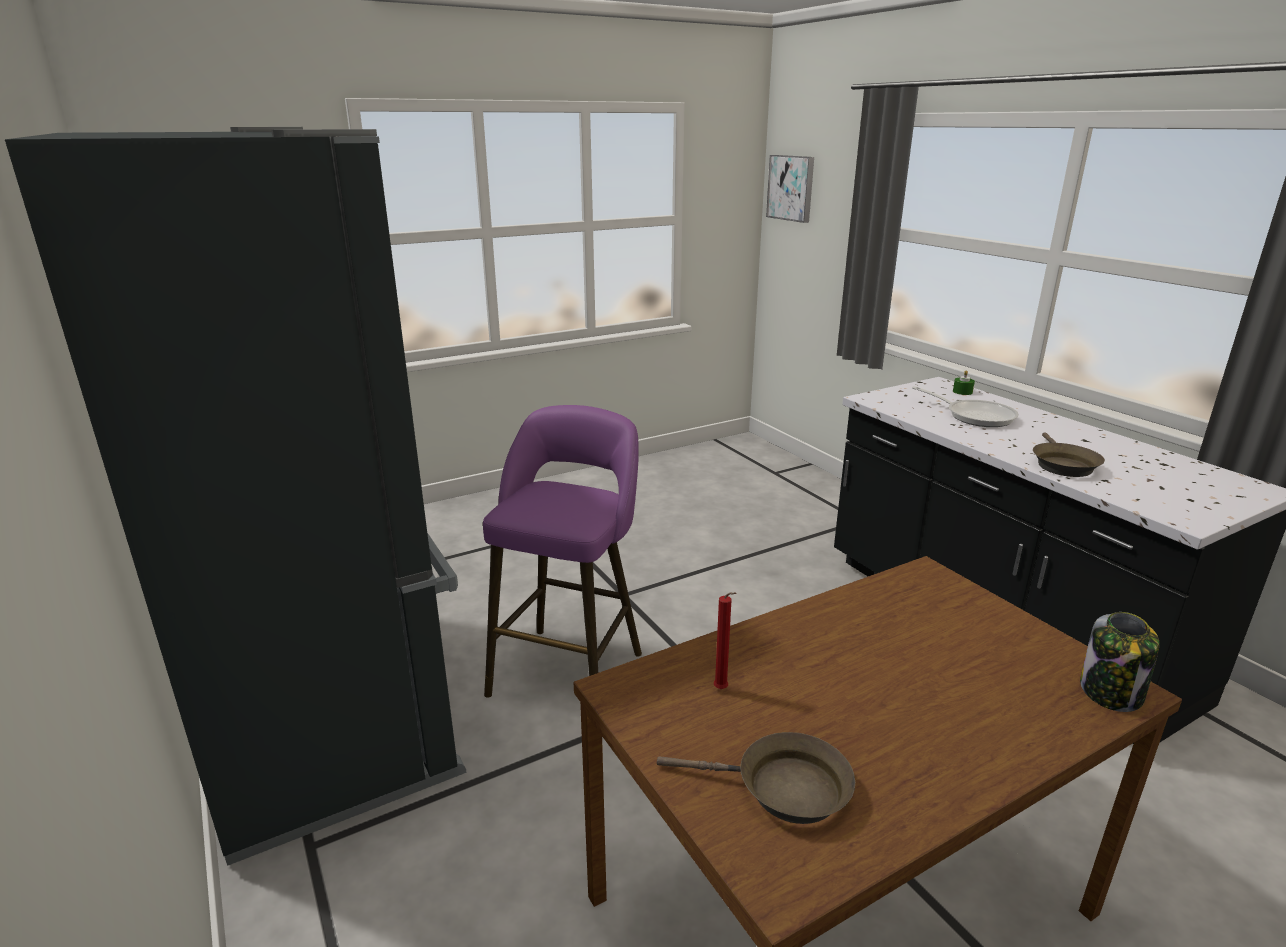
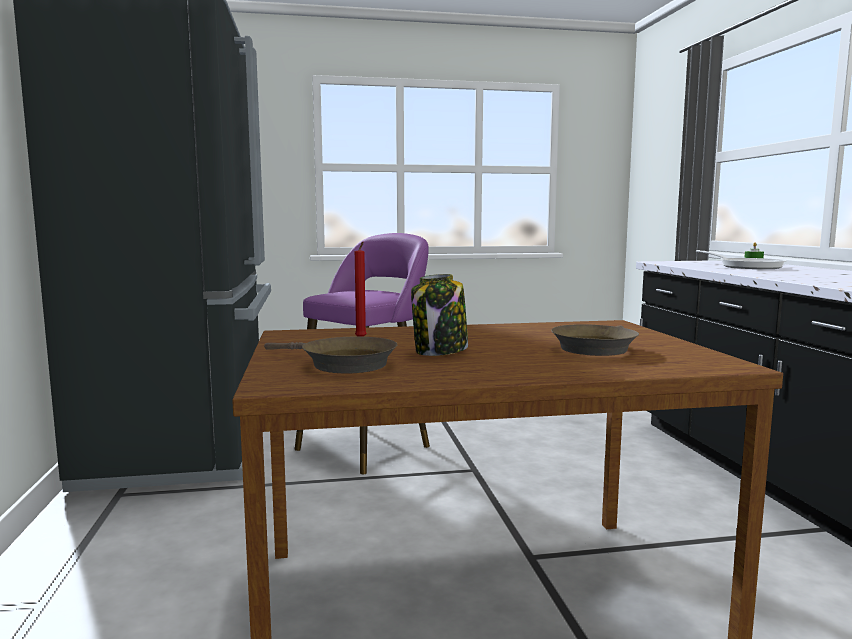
camera: 20 degrees right, 15 degrees down
picture [766,155,814,223] -> none
brown frying pan [1033,433,1105,477] -> brown frying pan moved to [551,324,639,356]
jar [1080,612,1160,712] -> jar moved to [411,274,468,356]

